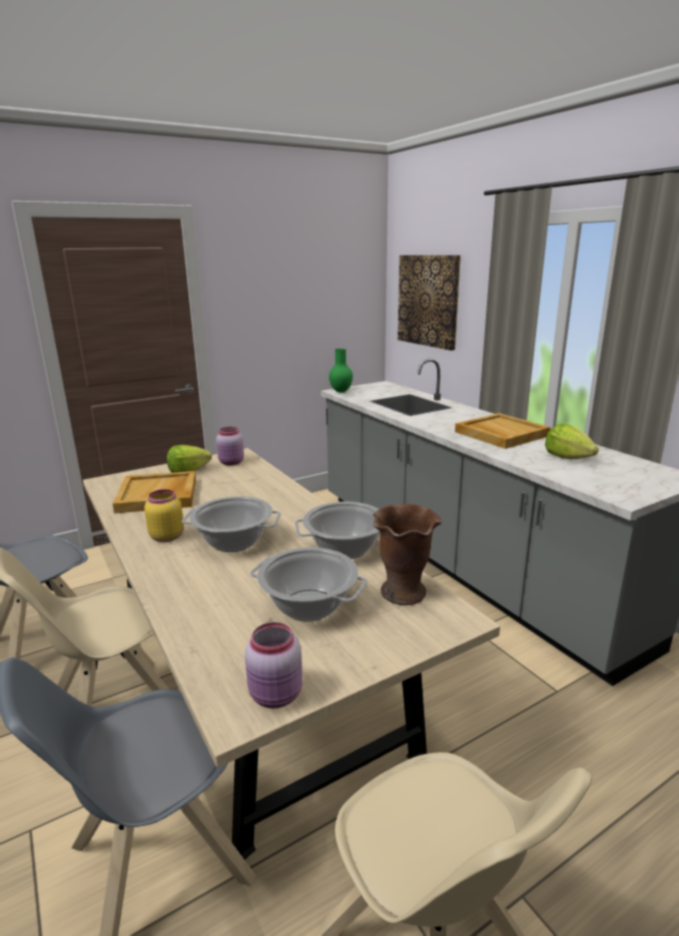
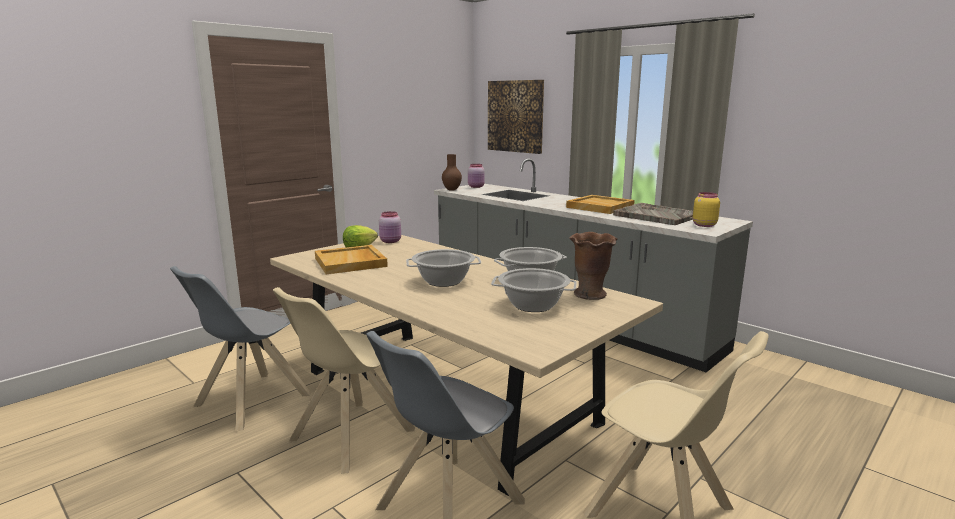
camera: 15 degrees left, 5 degrees down
yellow jar [144,489,184,542] -> yellow jar moved to [693,192,720,227]
pink jar [245,622,303,709] -> pink jar moved to [468,164,485,188]
green vase [329,349,353,392] -> brown vase [442,154,462,191]
lettuce [545,424,599,459] -> grey tray [613,203,693,225]

